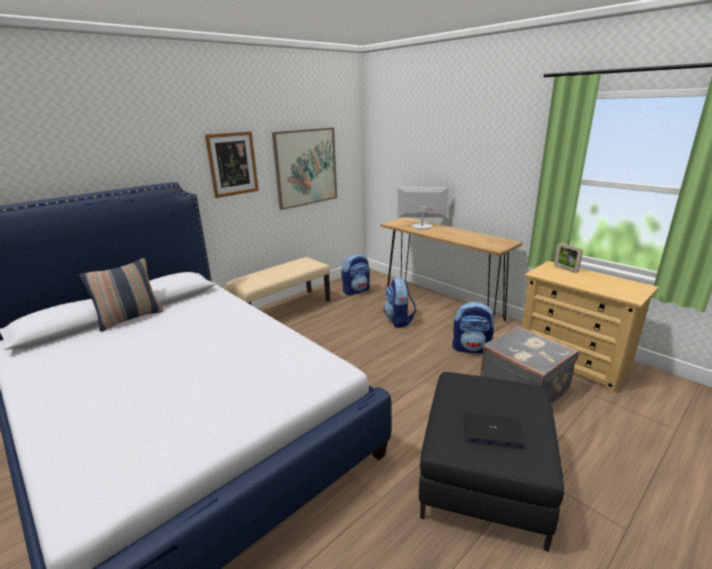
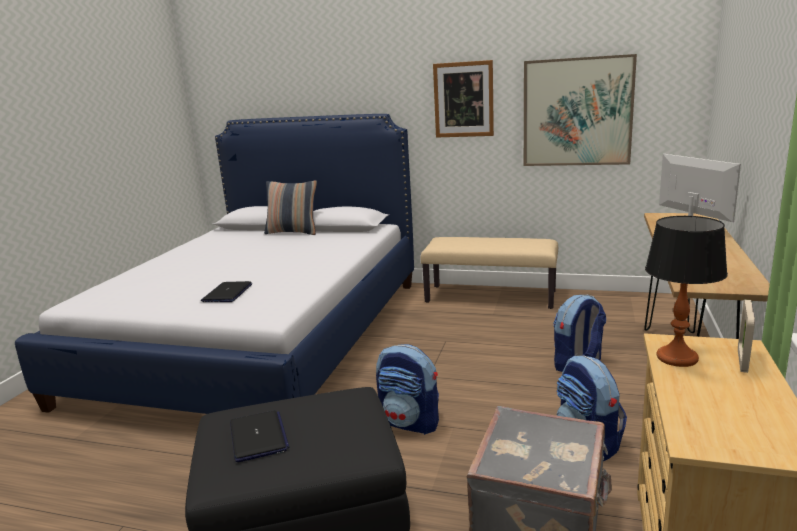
camera: 60 degrees right, 5 degrees down
backpack [341,254,370,295] -> backpack moved to [376,344,439,435]
none -> laptop [201,281,252,302]
none -> table lamp [645,216,728,367]

